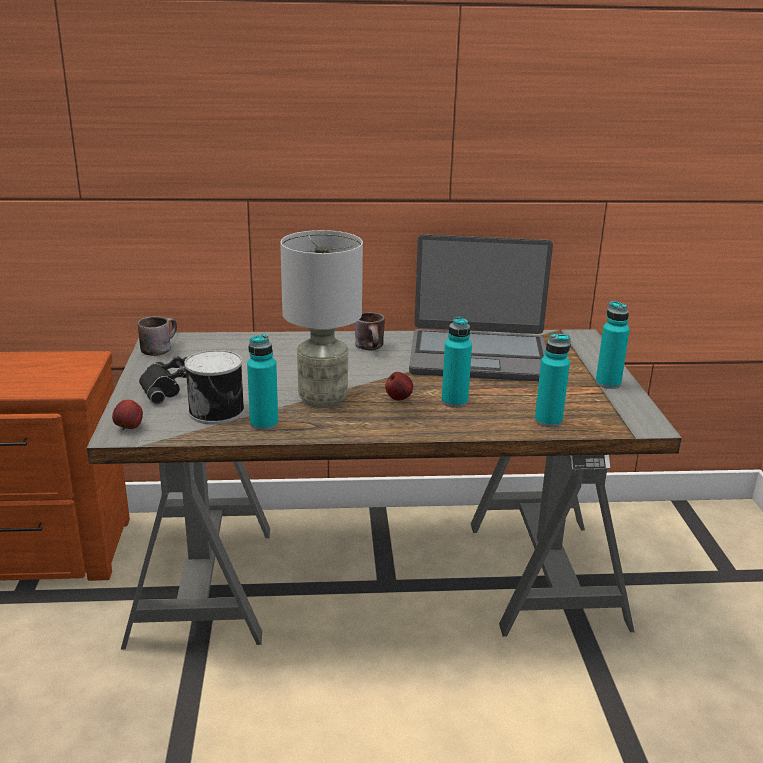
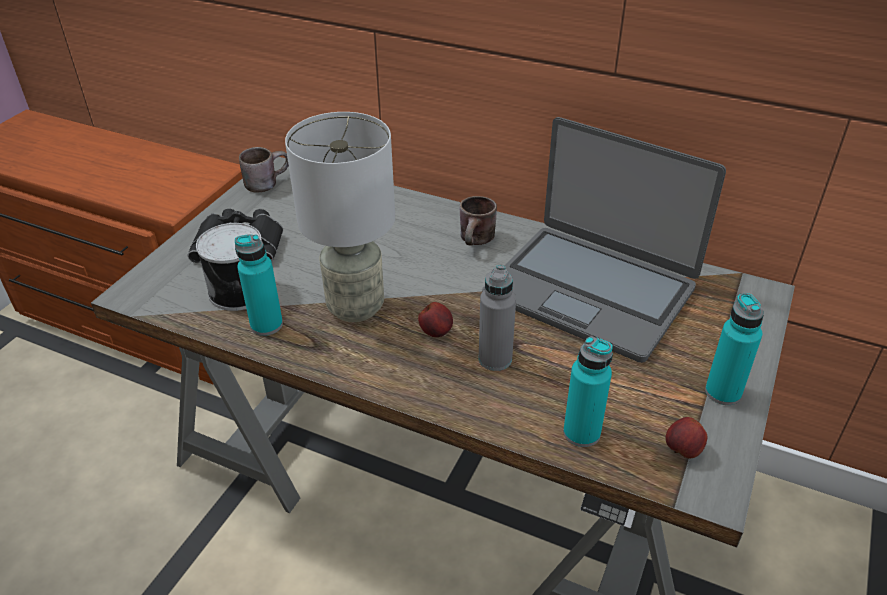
camera: 30 degrees right, 15 degrees up
apple [112,400,143,430] -> apple moved to [666,417,707,458]
turquoise bottle [442,317,472,408] -> grey bottle [479,265,516,371]

